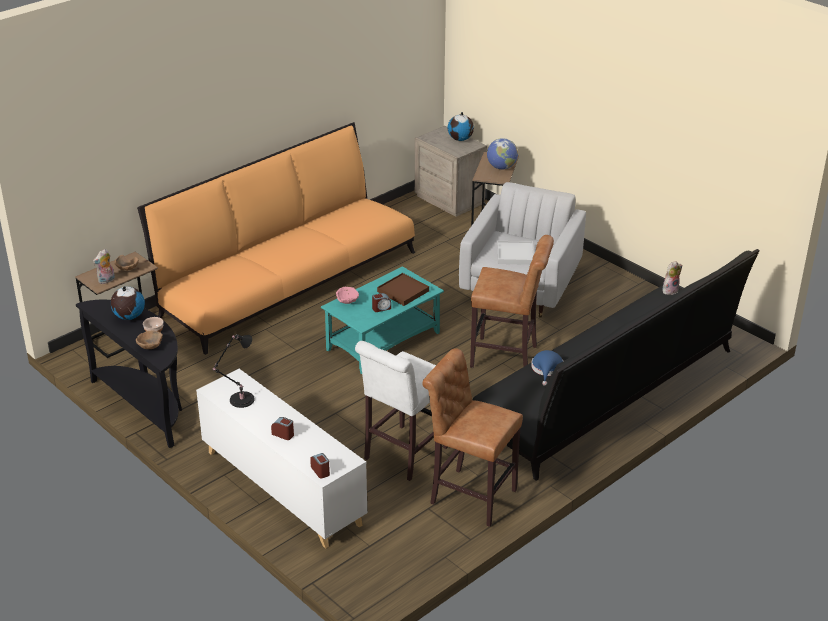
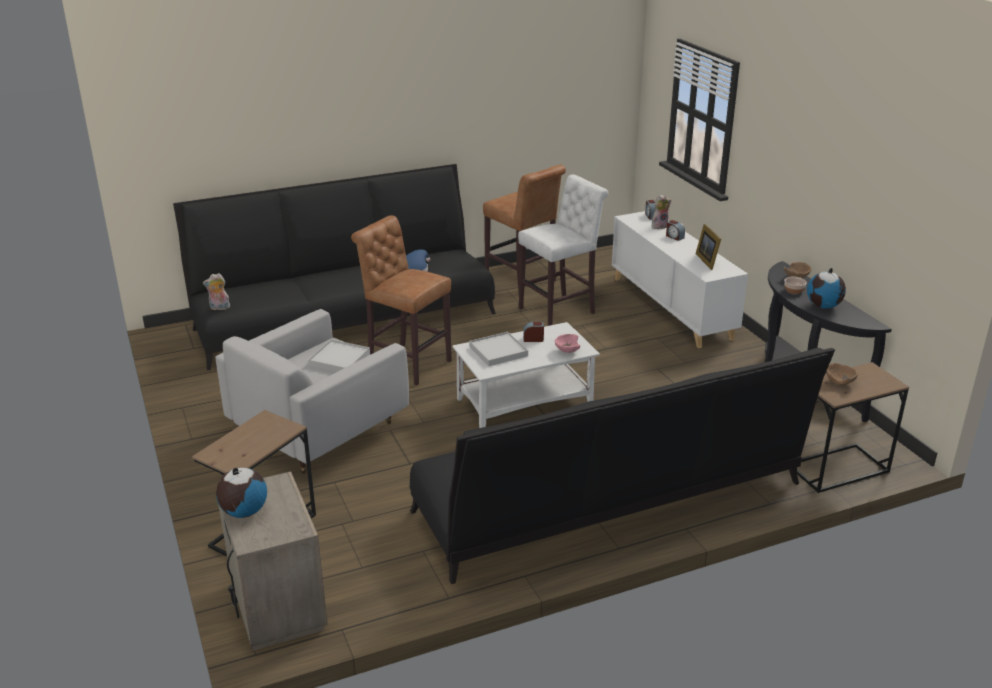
camera: 160 degrees left, 5 degrees down
plush toy [93,249,115,284] -> plush toy moved to [652,195,671,229]
orange sofa [137,122,415,355] -> black sofa [409,348,835,584]
black table lamp [213,334,255,408] -> picture frame [696,224,721,270]
turquoise coffee table [321,266,444,374] -> white coffee table [452,322,600,428]
brown tray [377,273,429,306] -> white tray [469,332,528,366]
globe [487,138,518,169] -> none

